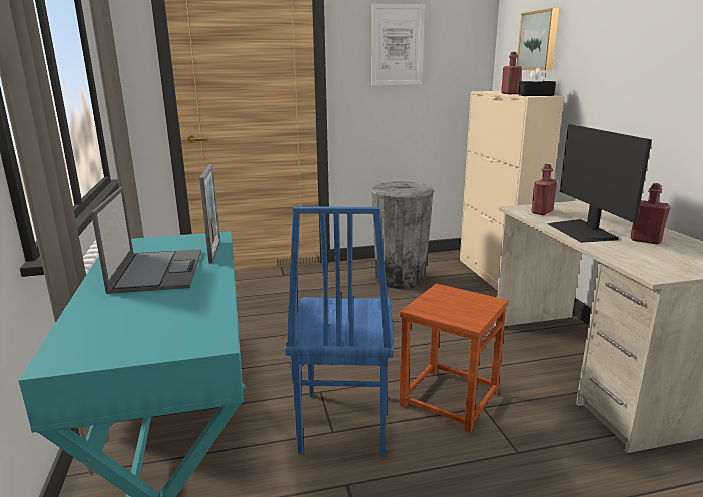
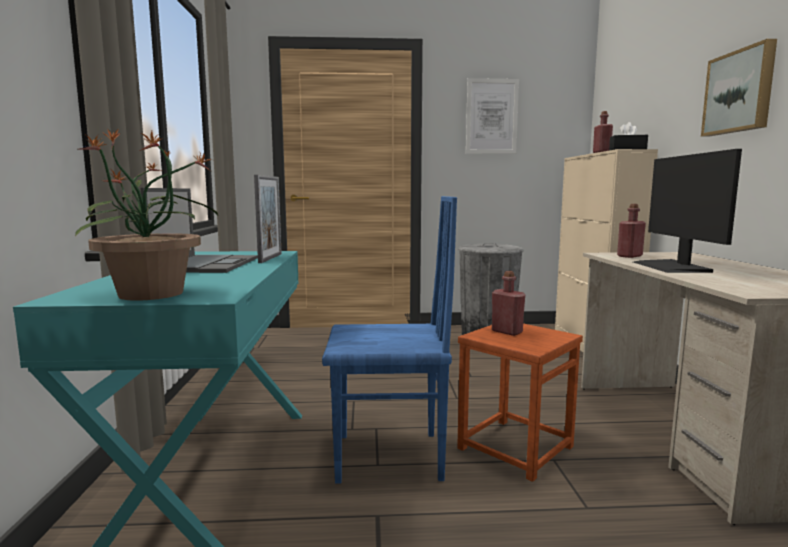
camera: 10 degrees right, 10 degrees down
blue chair [285,206,394,456] -> blue chair turned 105 degrees counterclockwise [322,196,457,484]
picture [516,8,559,70] -> picture moved to [701,39,777,136]
red bottle [630,183,671,244] -> red bottle moved to [492,271,525,336]
none -> potted plant [75,128,218,301]

